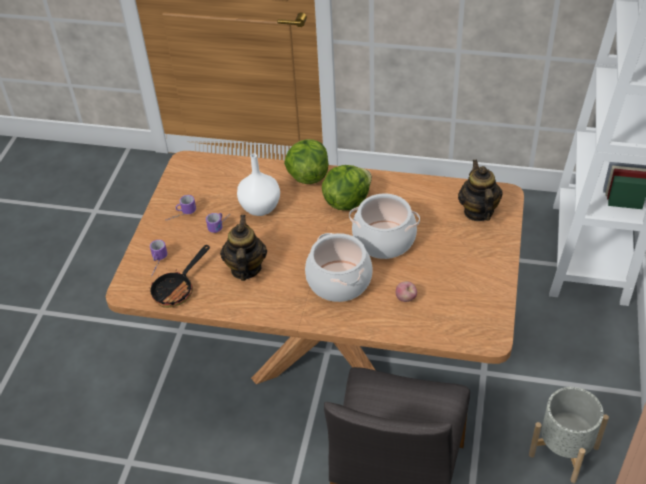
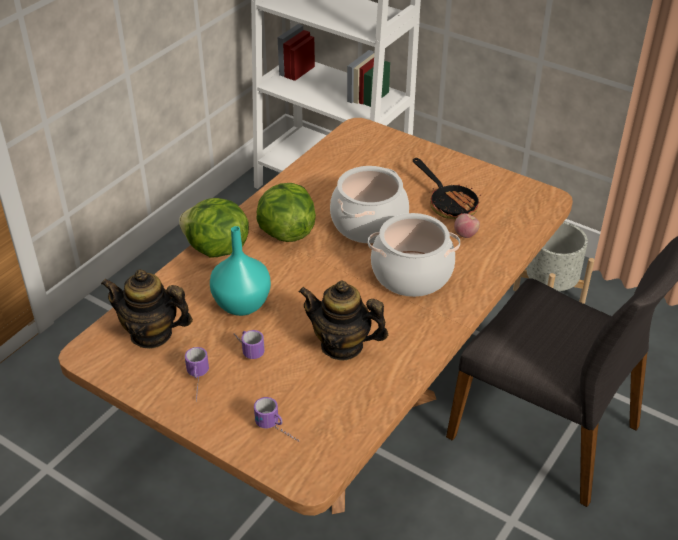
camera: 70 degrees left, 5 degrees down
frying pan [149,245,210,308] -> frying pan moved to [413,158,481,219]
white vase [237,153,280,216] -> turquoise vase [210,226,271,316]
teapot [458,160,502,221] -> teapot moved to [101,269,193,349]

